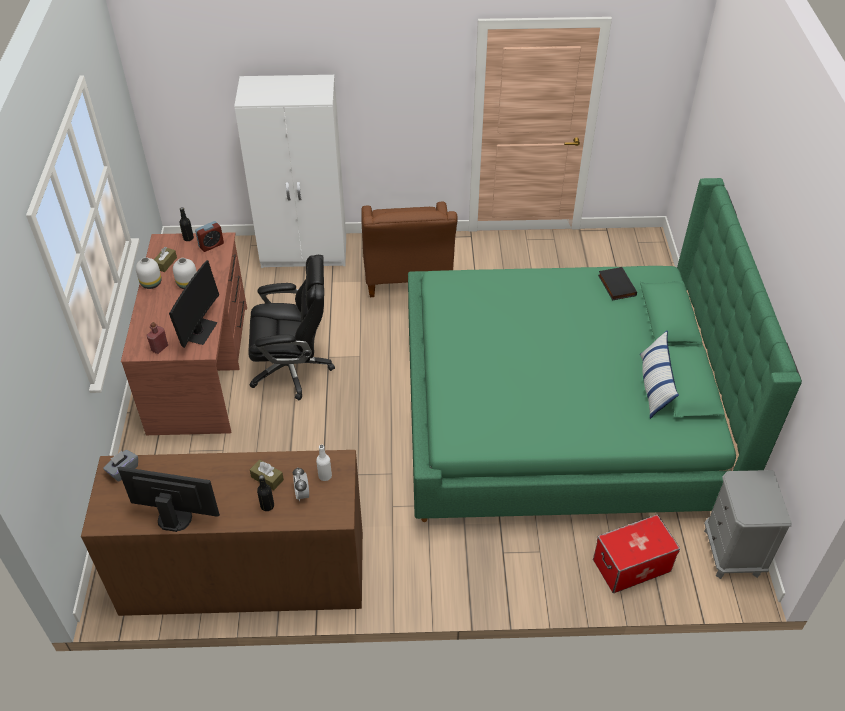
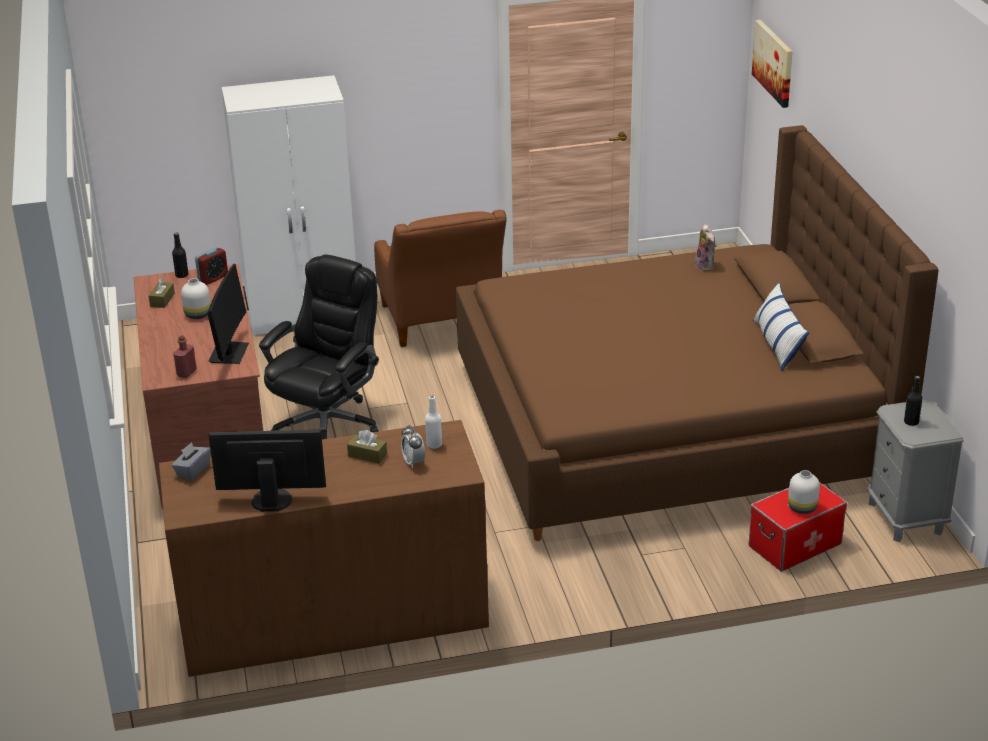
camera: 10 degrees left, 15 degrees down
white vase [136,257,162,289] -> white vase moved to [788,470,820,514]
black office chair [248,255,335,400] -> black office chair turned 45 degrees counterclockwise [259,254,379,439]
black bottle [257,475,274,511] -> black bottle moved to [904,376,922,426]
green bed [408,178,802,522] -> brown bed [456,125,938,541]
black book [598,267,637,300] -> plush toy [695,224,717,271]
none -> picture [752,20,793,108]

